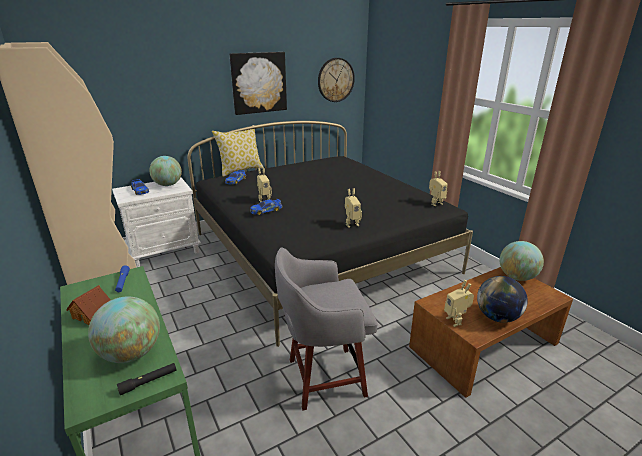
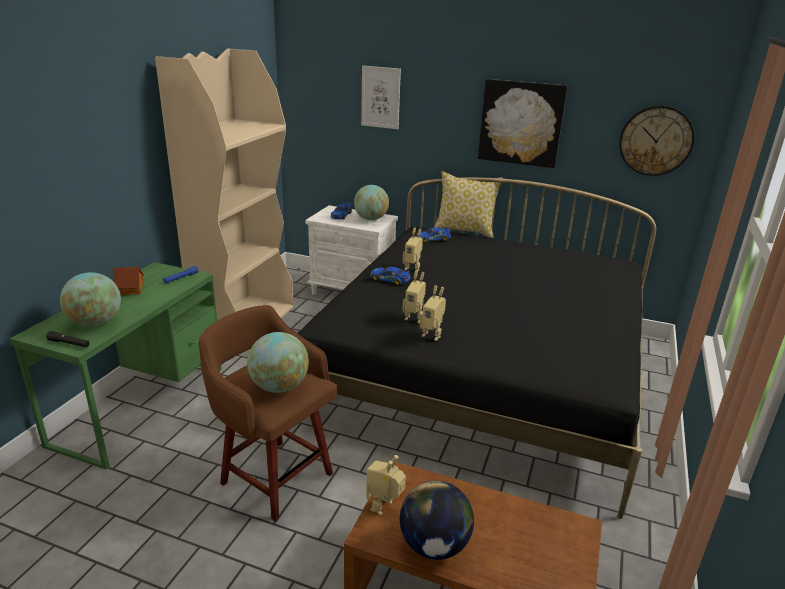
camera: 50 degrees right, 0 degrees up
grey stool [275,248,378,410] -> brown stool [199,305,337,521]
toy robot [429,171,448,206] -> toy robot moved to [403,270,426,323]
globe [500,241,544,281] -> globe moved to [247,332,309,393]
none -> picture [361,66,401,129]

